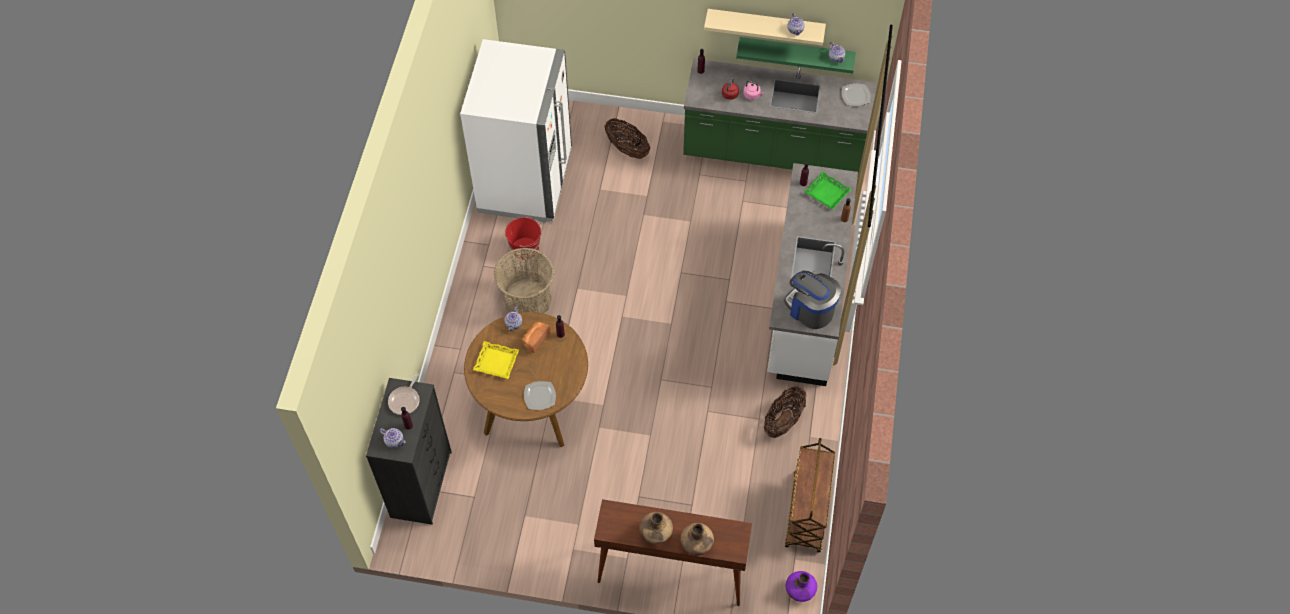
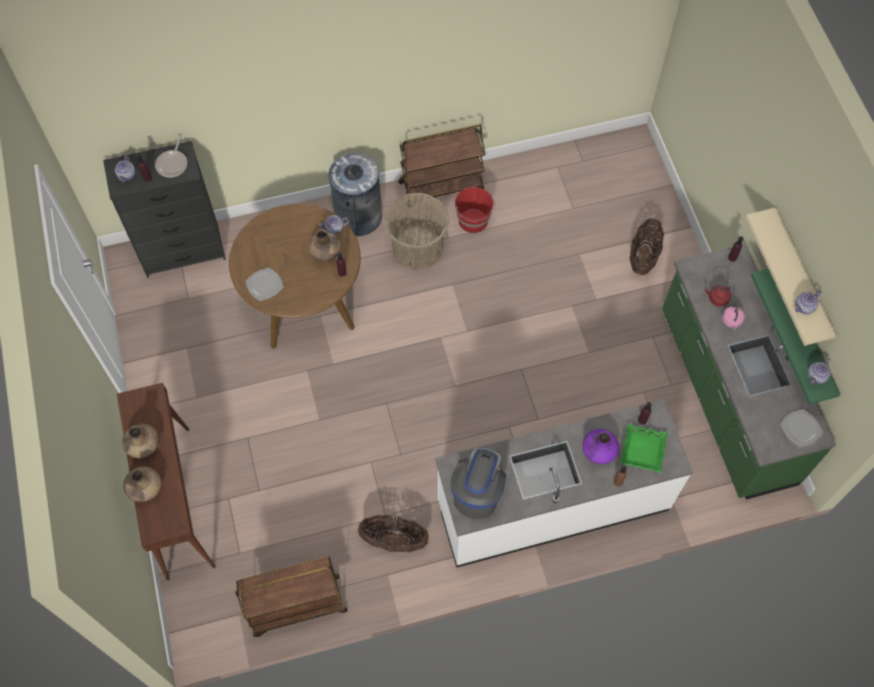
camera: 65 degrees right, 5 degrees up
frying pan [388,373,420,415] -> frying pan turned 75 degrees counterclockwise [155,136,187,178]
white fridge [460,39,572,222] -> none
yellow tray [473,341,519,379] -> none
bread [522,322,551,353] -> brown vase [308,229,341,262]
purple vase [786,571,817,602] -> purple vase moved to [582,429,619,464]
none -> grey trash can [328,153,382,236]
none -> brown cart [399,124,485,207]

